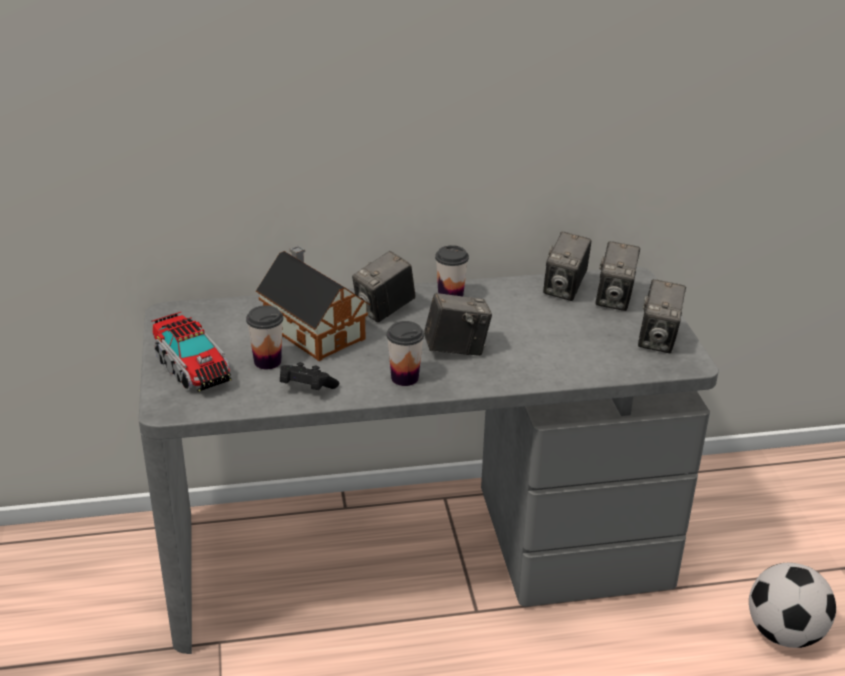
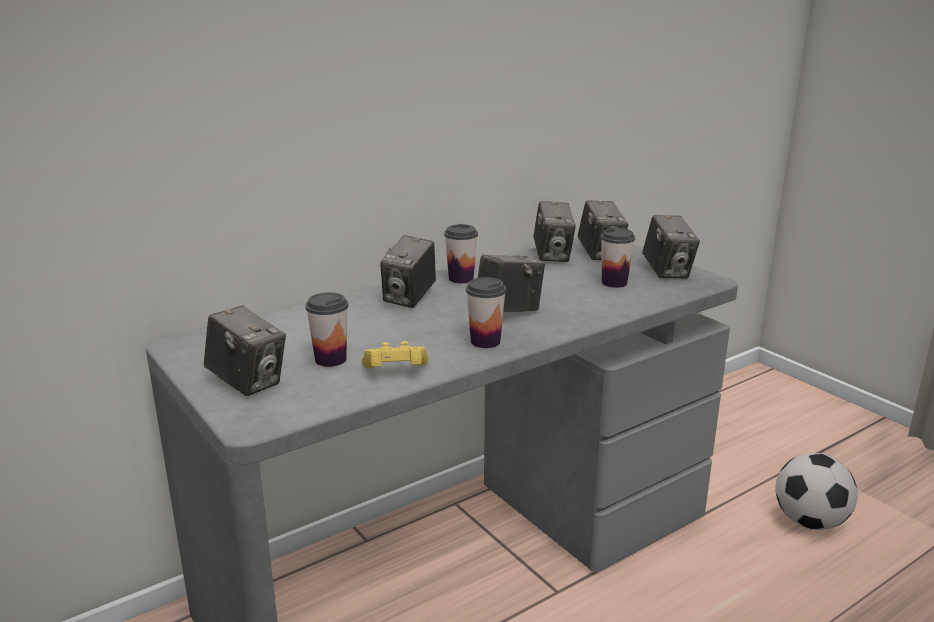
camera: 25 degrees left, 10 degrees down
toy truck [151,312,231,392] -> camera [204,305,286,396]
toy house [256,246,370,361] -> none
black game controller [280,362,339,390] -> yellow game controller [362,341,429,368]
none -> cup [600,228,635,288]

